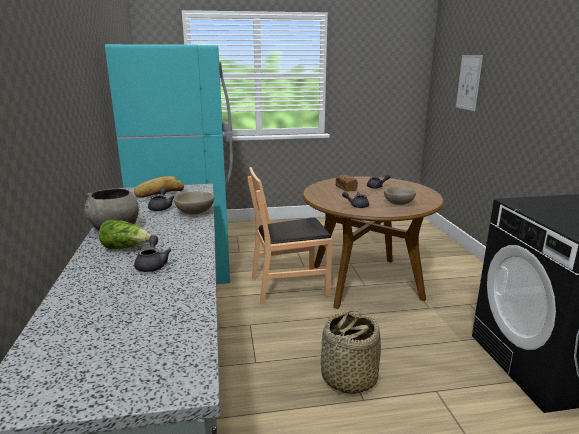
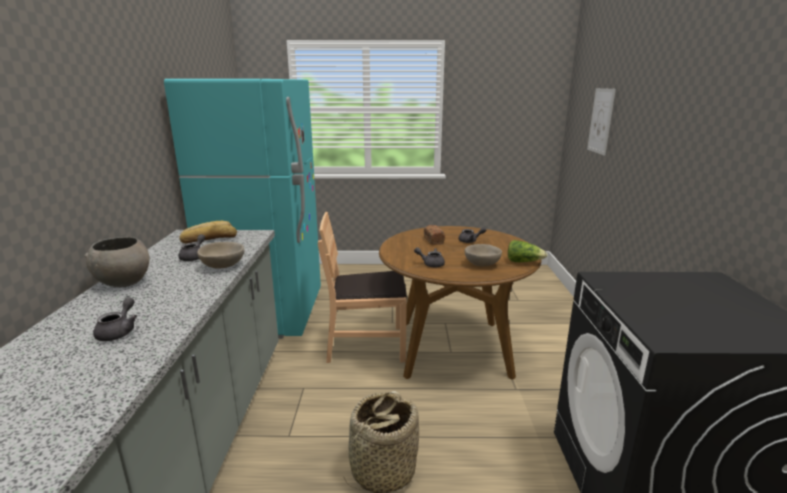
camera: 10 degrees right, 0 degrees up
lettuce [99,219,151,249] -> lettuce moved to [508,240,547,262]

